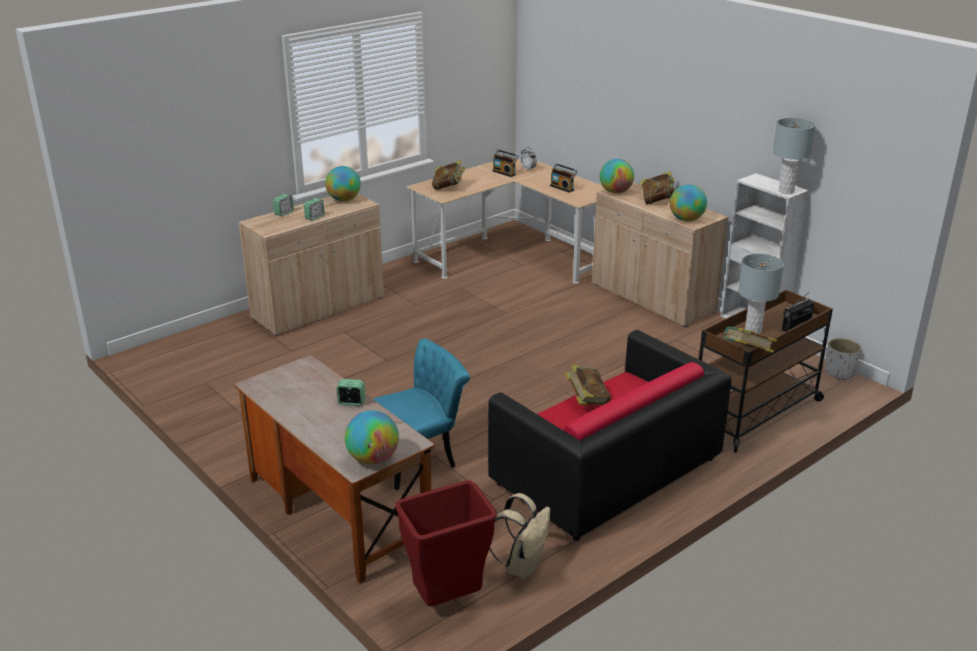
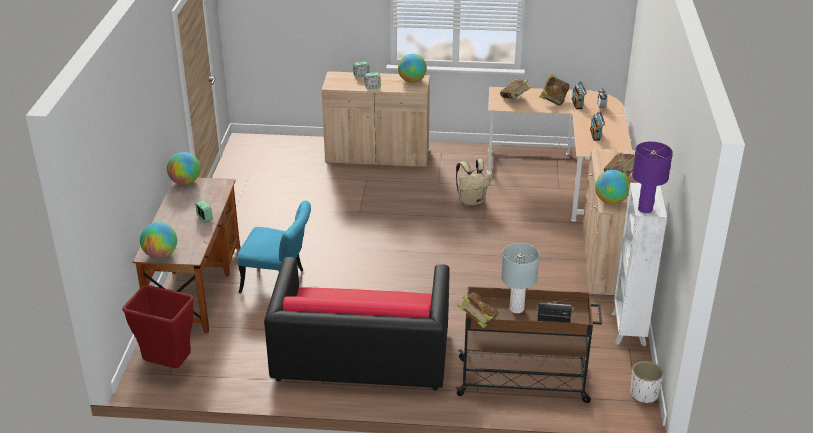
camera: 45 degrees right, 5 degrees up
beige backpack [490,493,550,579] -> beige backpack moved to [456,159,493,206]
book [565,365,611,405] -> book moved to [540,74,569,106]
globe [599,159,634,194] -> globe moved to [167,152,200,185]
grey table lamp [773,118,816,194] -> purple table lamp [632,141,673,213]

